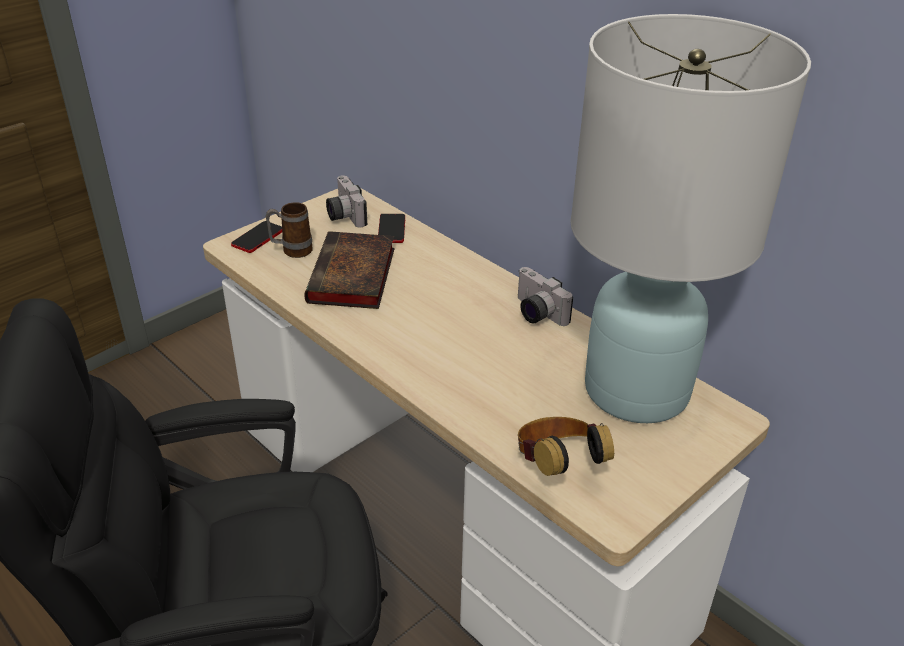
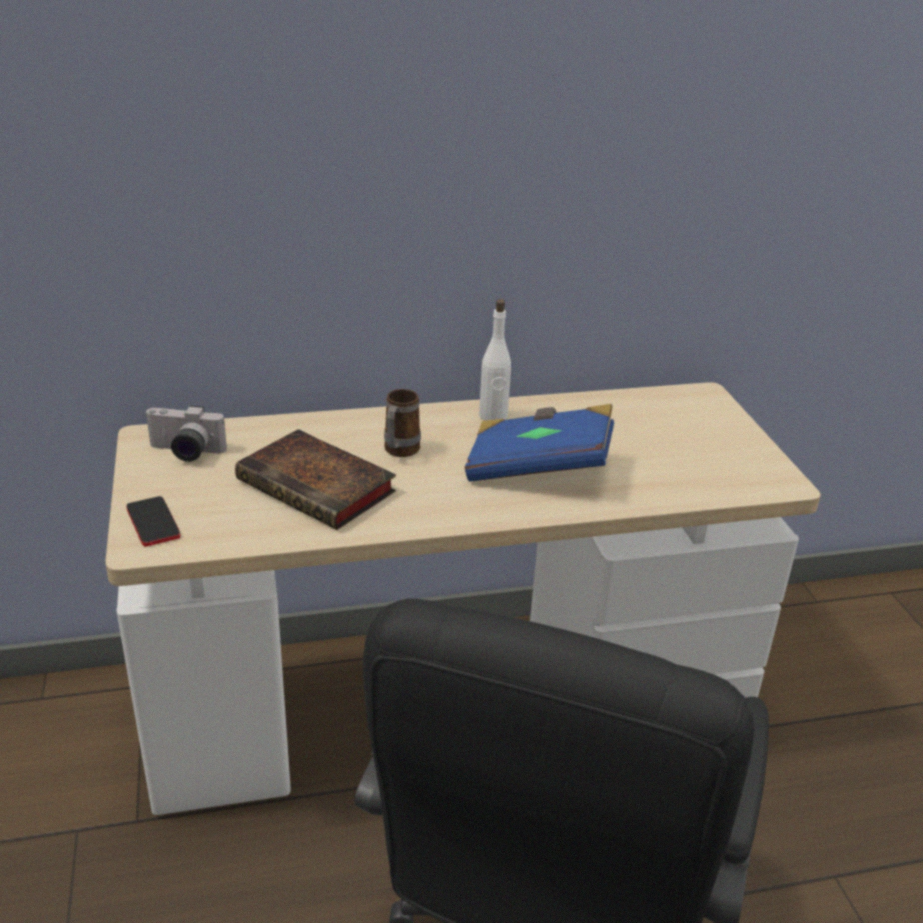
camera: 60 degrees left, 5 degrees down
mug [265,202,313,258] -> mug moved to [384,389,421,457]
phone [378,214,405,243] -> none
camera [518,267,573,326] -> white bottle [479,299,511,421]
headphones [518,417,614,476] -> none
white table lamp [570,14,811,423] -> none
none -> blue book [465,404,614,482]

